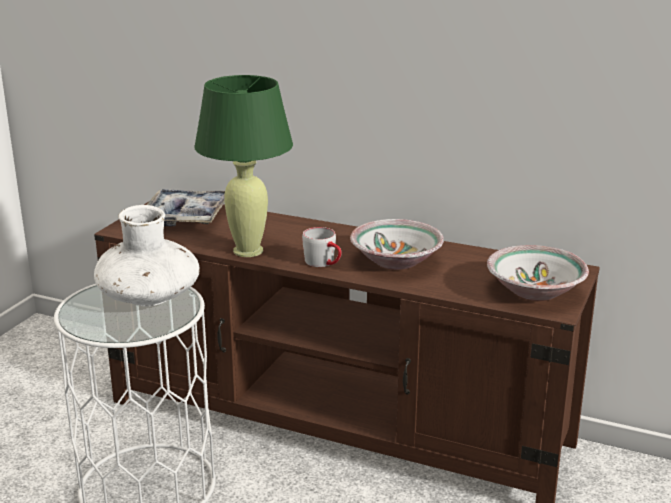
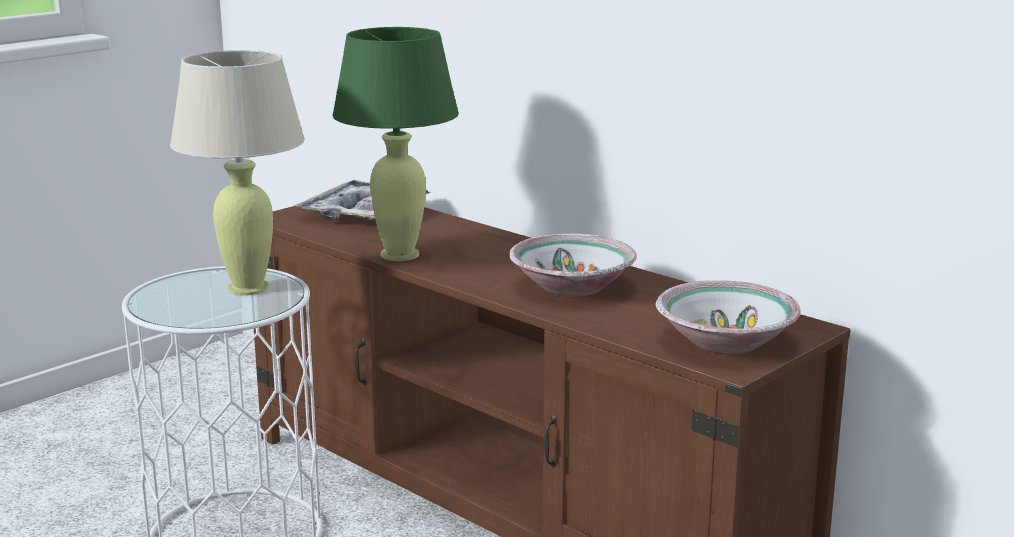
camera: 20 degrees right, 5 degrees down
white vase [94,205,200,306] -> beige table lamp [170,50,305,295]
grey mug [302,227,342,267] -> none

